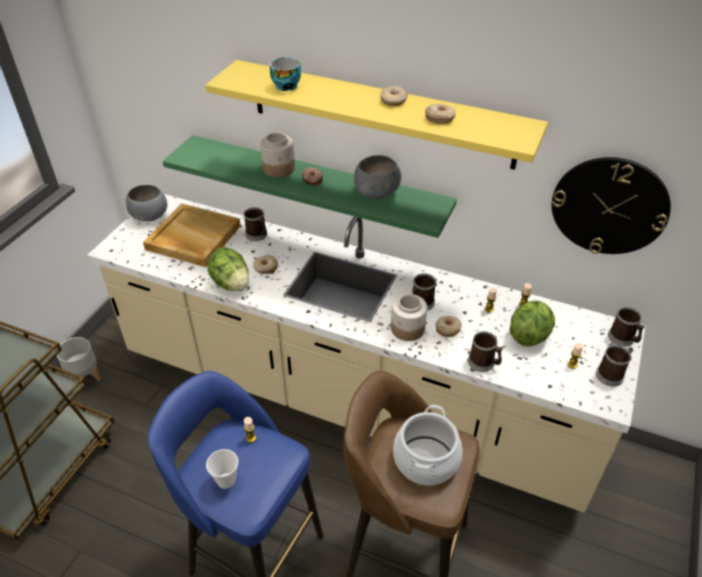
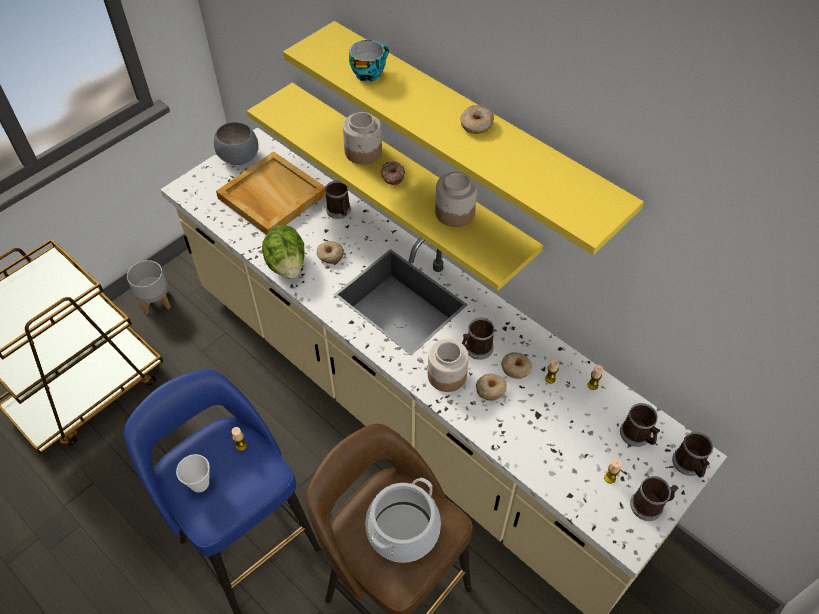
camera: 20 degrees right, 10 degrees up
green shelf [163,135,457,238] -> yellow shelf [247,83,543,291]
grey bowl [354,155,401,199] -> jar [435,172,477,227]
donut [425,104,456,124] -> donut moved to [501,352,532,379]
mug [468,331,503,372] -> mug moved to [620,403,660,447]
lettuce [510,300,555,347] -> none
wall clock [552,157,671,254] -> none

